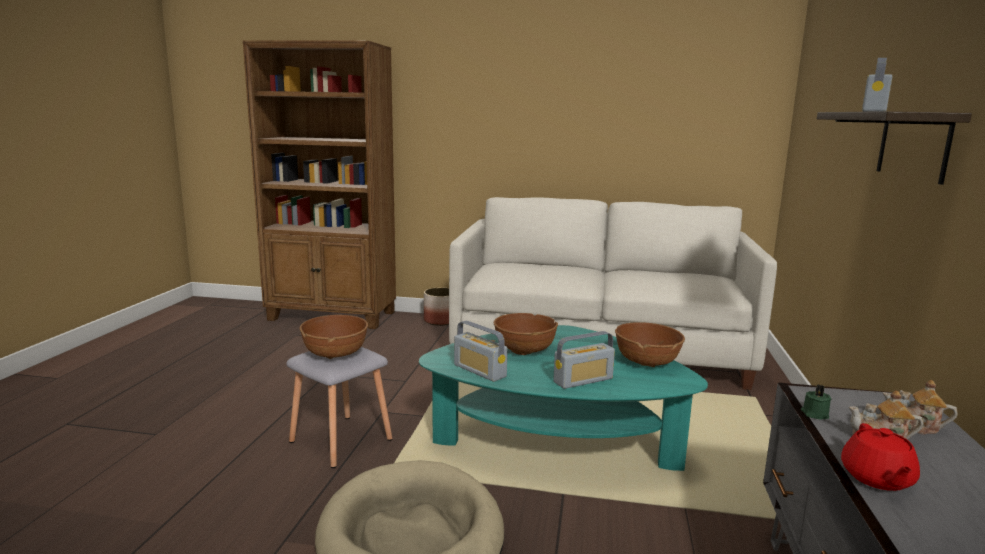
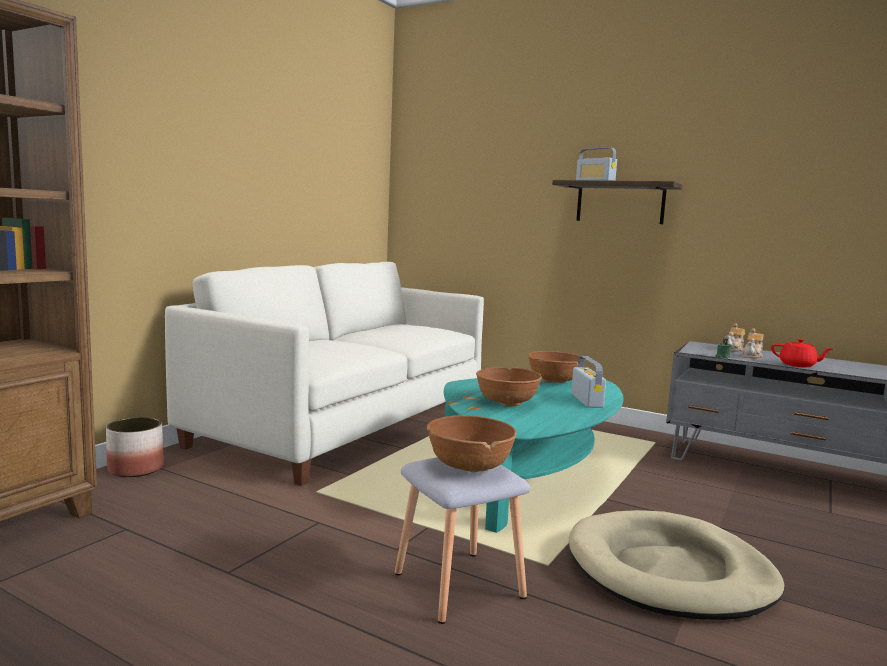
camera: 70 degrees left, 5 degrees down
radio [454,321,508,382] -> none

